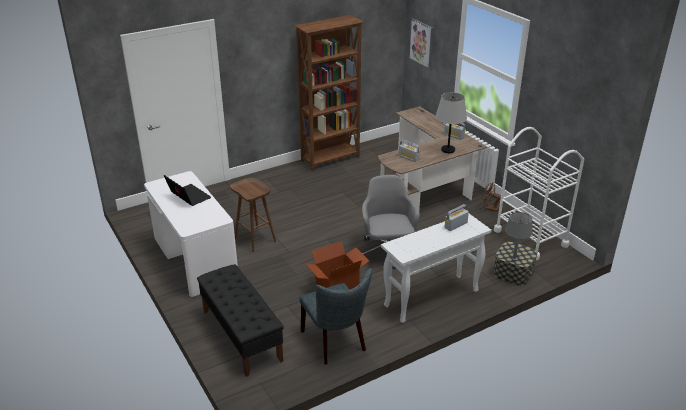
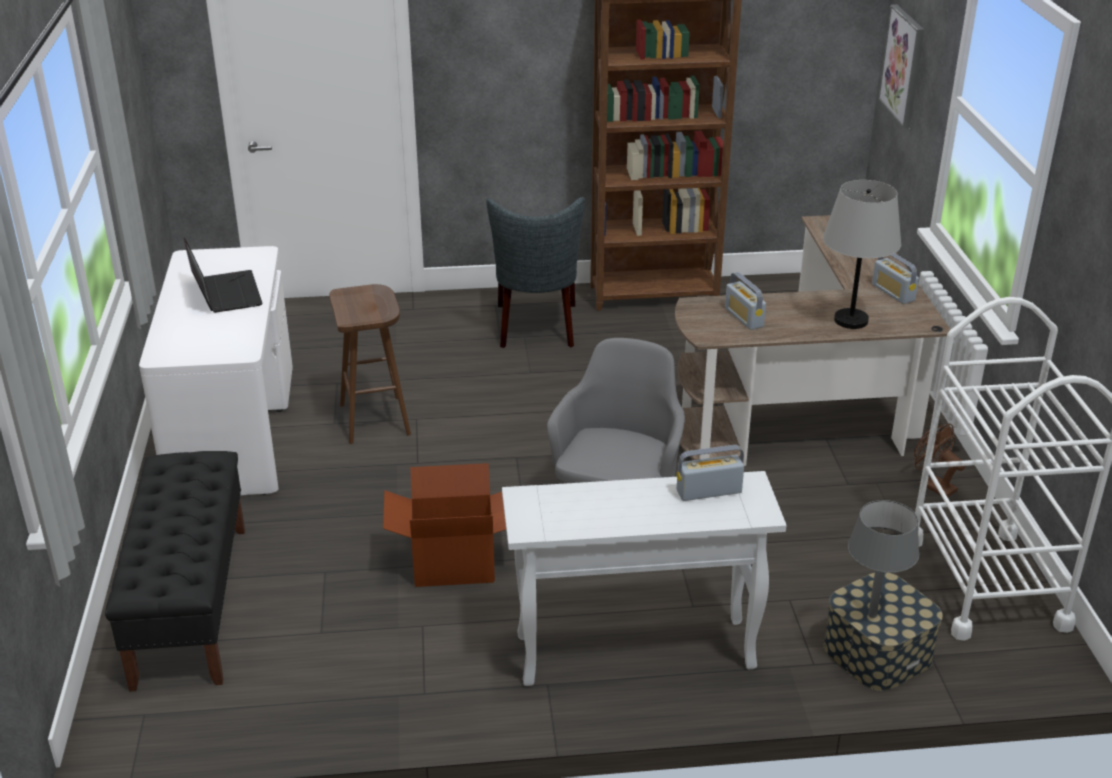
camera: 25 degrees right, 0 degrees up
grey chair [299,268,372,365] -> grey chair moved to [486,197,585,348]

